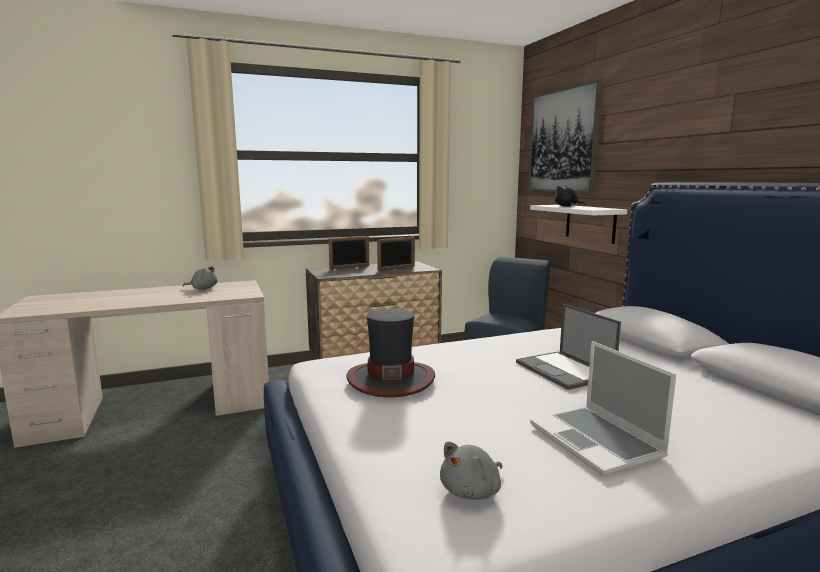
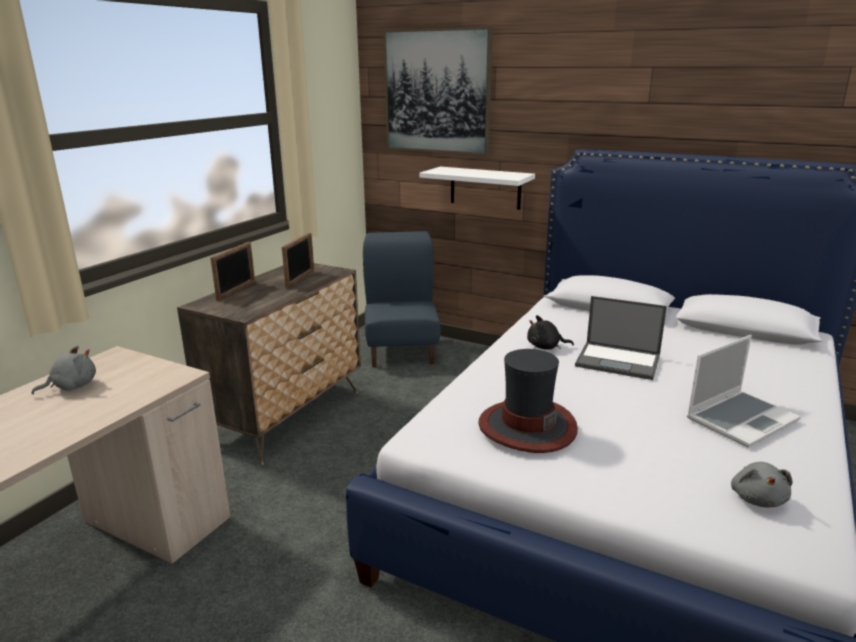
camera: 40 degrees left, 10 degrees up
laptop [530,341,676,476] -> laptop turned 60 degrees counterclockwise [687,335,801,448]
black plush toy [554,185,585,207] -> black plush toy moved to [527,315,574,350]

